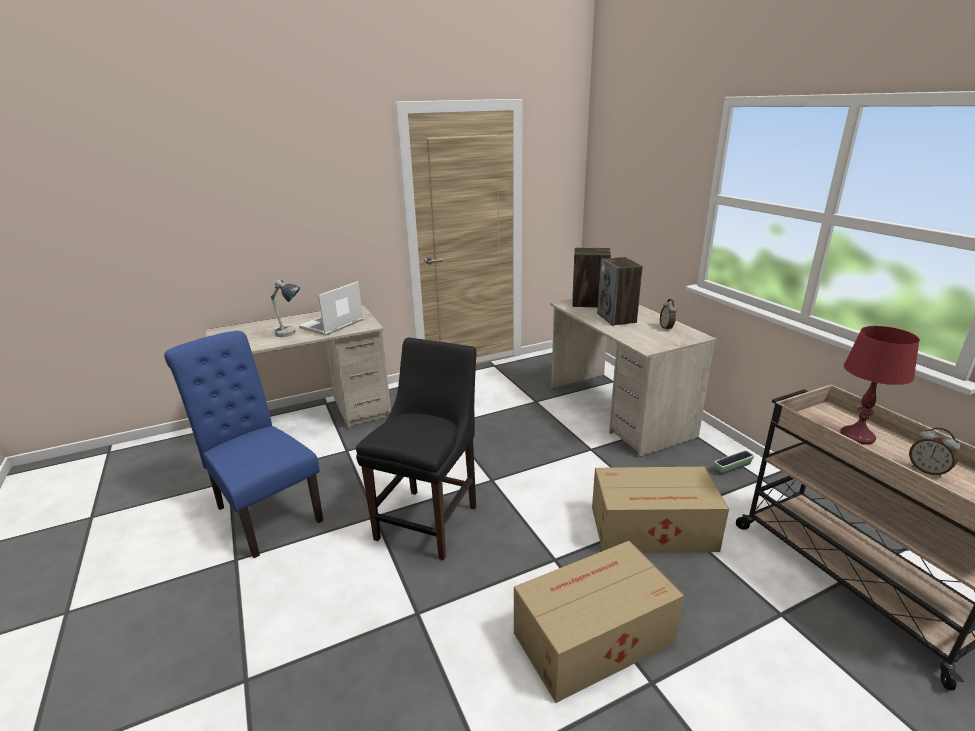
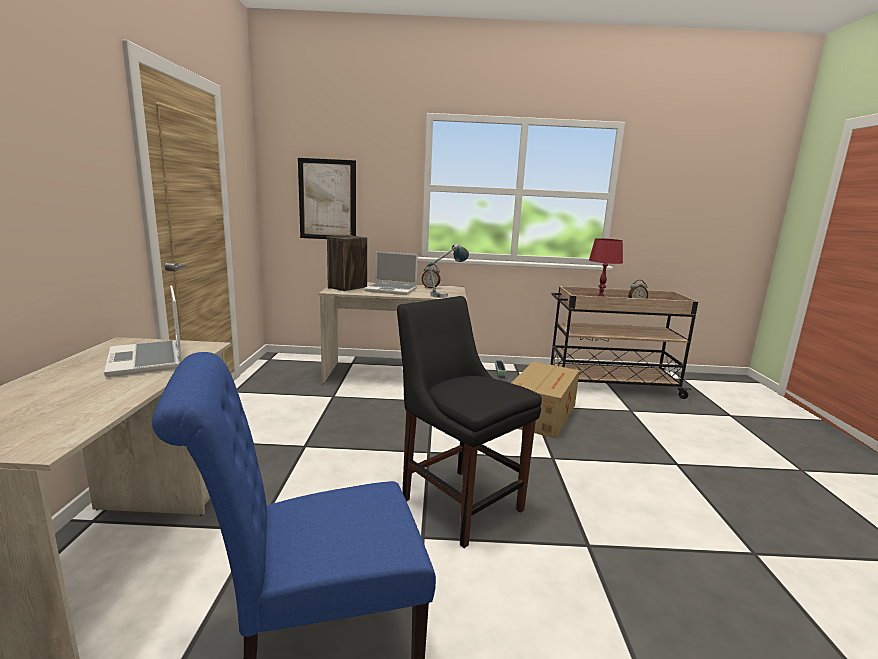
camera: 65 degrees left, 10 degrees down
table lamp [271,280,300,337] -> table lamp moved to [428,243,469,298]
cardboard box [514,541,684,703] -> none
speaker [597,257,643,326] -> laptop [364,251,418,295]
none -> picture [298,158,356,239]

